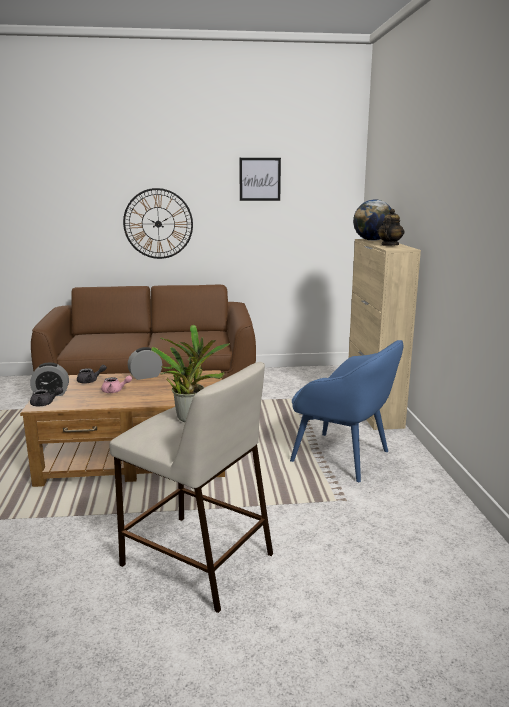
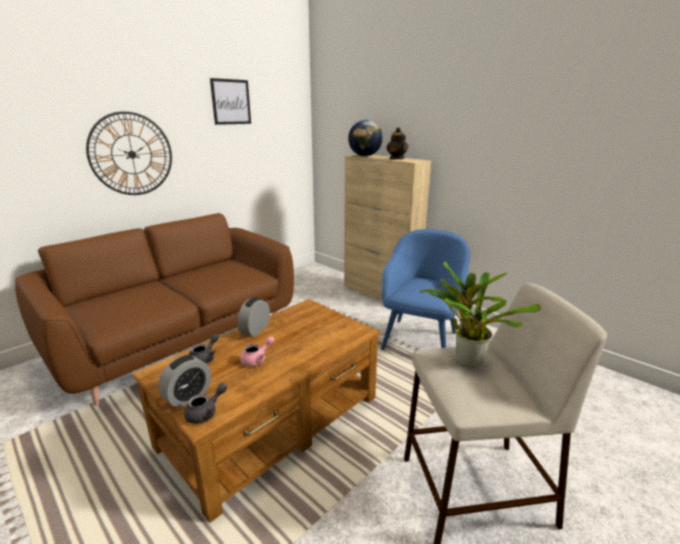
camera: 40 degrees left, 5 degrees up
blue armchair [290,340,403,482] -> blue armchair turned 60 degrees counterclockwise [381,229,470,350]

